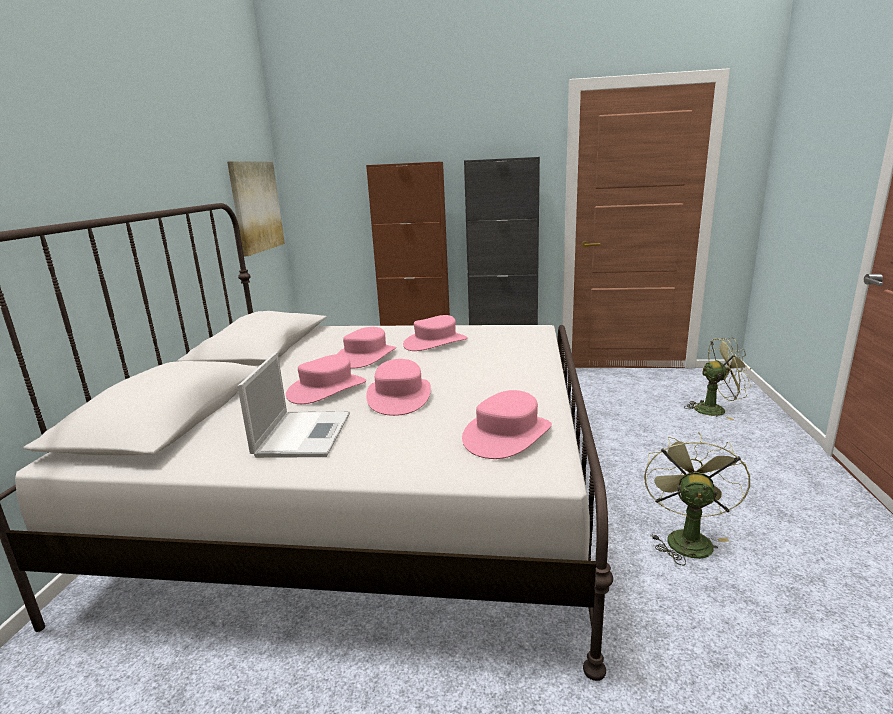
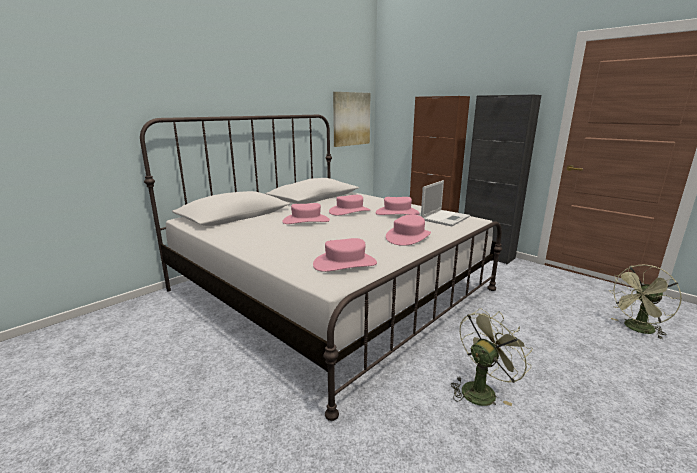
camera: 35 degrees right, 0 degrees up
laptop [237,352,350,458] -> laptop moved to [421,180,470,226]
pink hat [366,359,431,416] -> pink hat moved to [386,215,431,246]
green fan [684,338,752,420] -> green fan turned 120 degrees clockwise [608,265,682,340]

